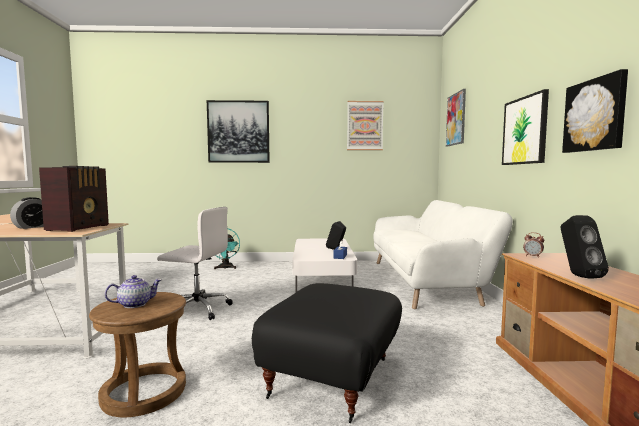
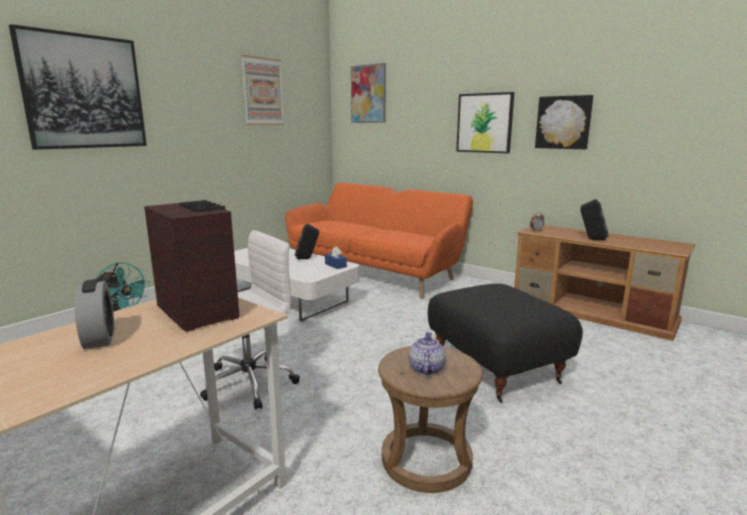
camera: 50 degrees left, 10 degrees up
white sofa [374,200,513,310] -> orange sofa [285,183,473,299]

